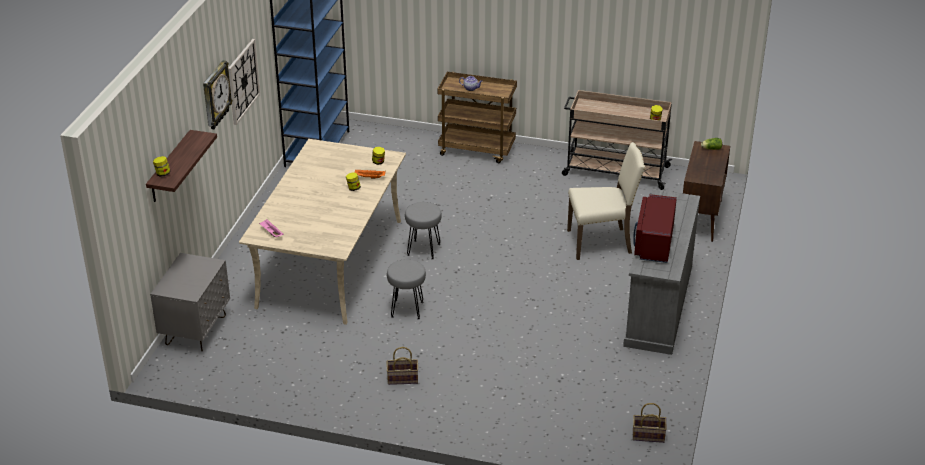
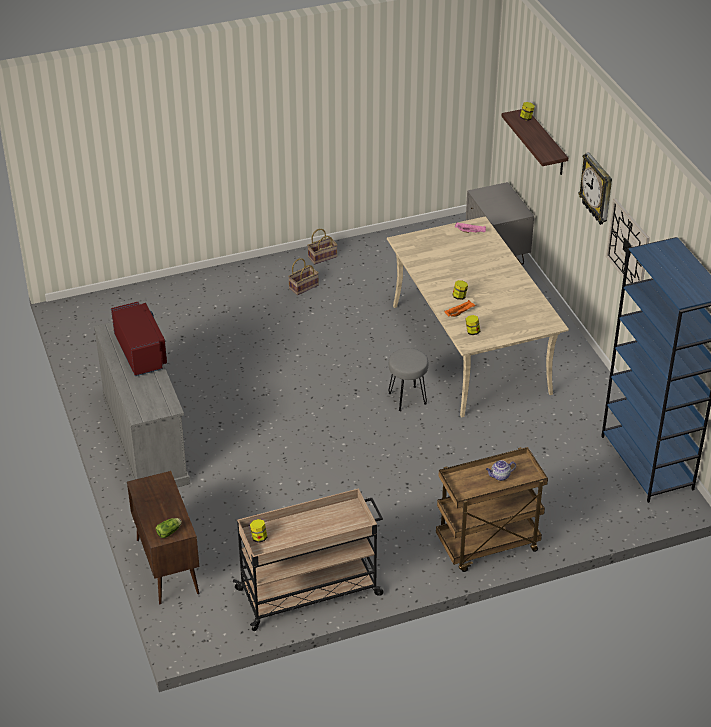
camera: 145 degrees right, 5 degrees up
grey stool [387,259,426,320] -> none
beige chair [567,142,646,260] -> none
basket [633,403,667,443] -> basket moved to [307,229,338,265]

